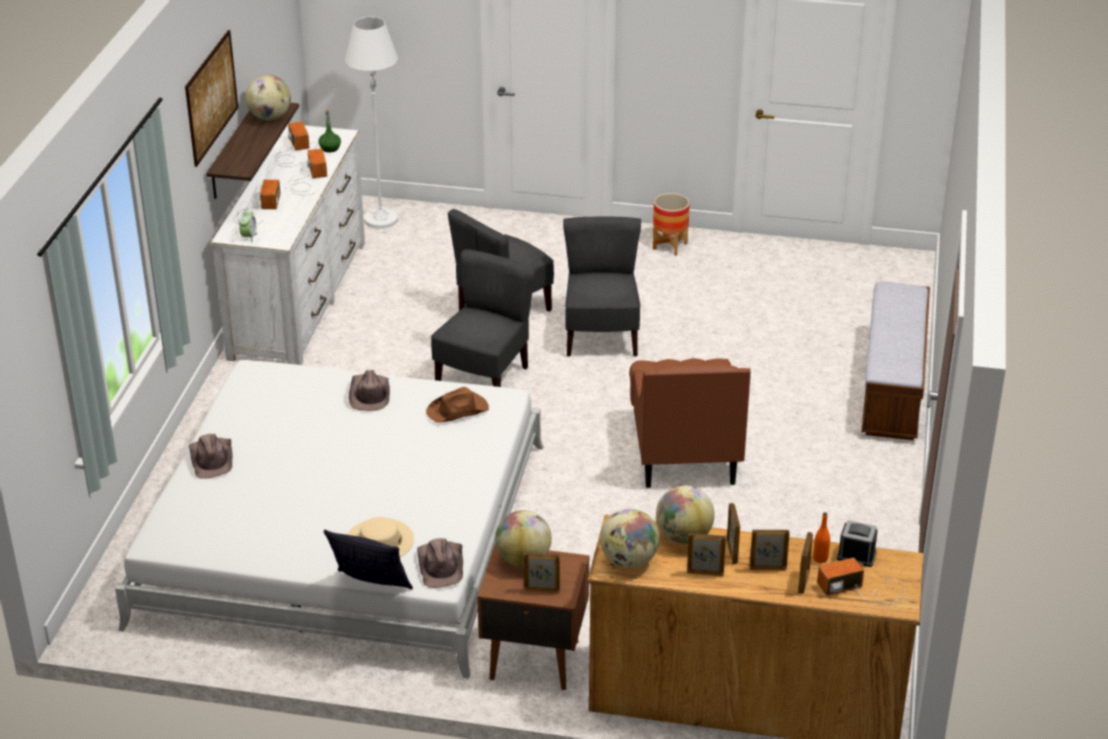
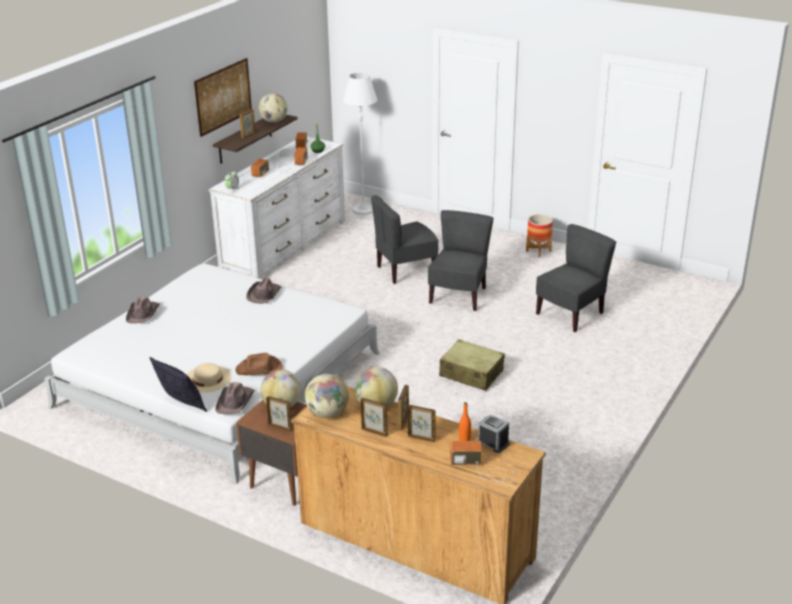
camera: 20 degrees right, 5 degrees down
brown hat [426,387,489,423] -> brown hat moved to [236,353,283,375]
grey chair [431,249,536,387] -> grey chair moved to [536,224,616,332]
brown armchair [629,358,751,488] -> beige suitcase [439,339,505,391]
picture frame [798,532,813,594] -> picture frame moved to [239,109,255,138]
bench [861,281,930,440] -> none

